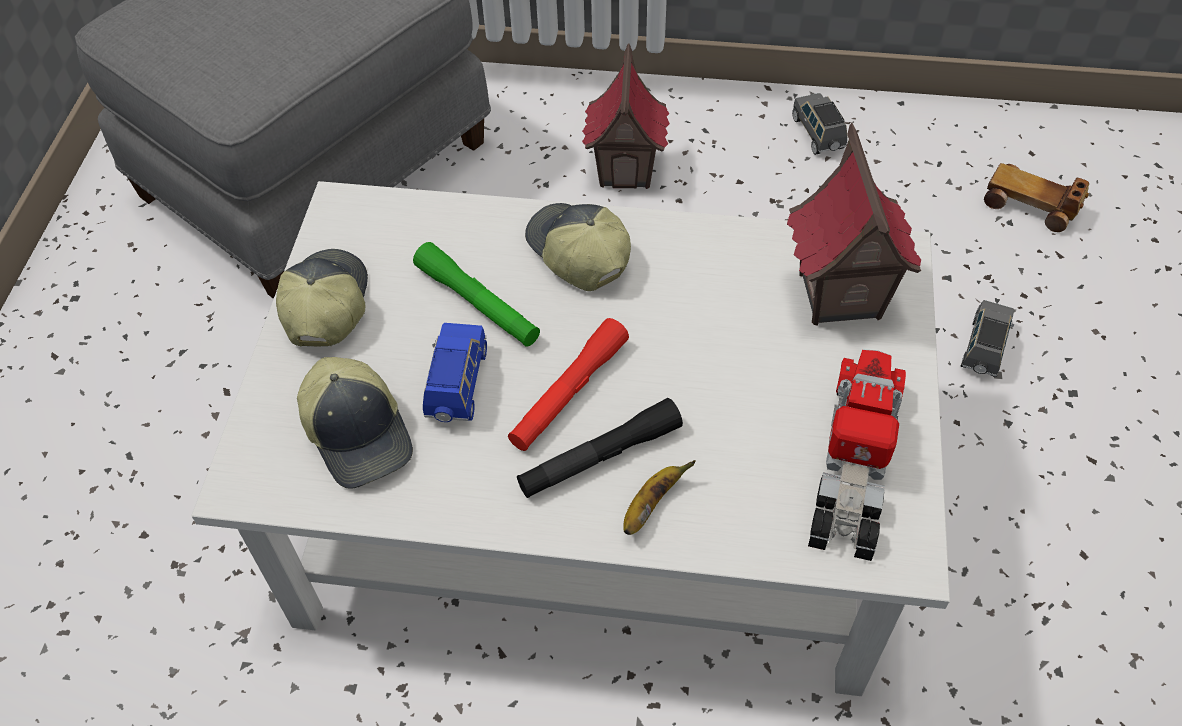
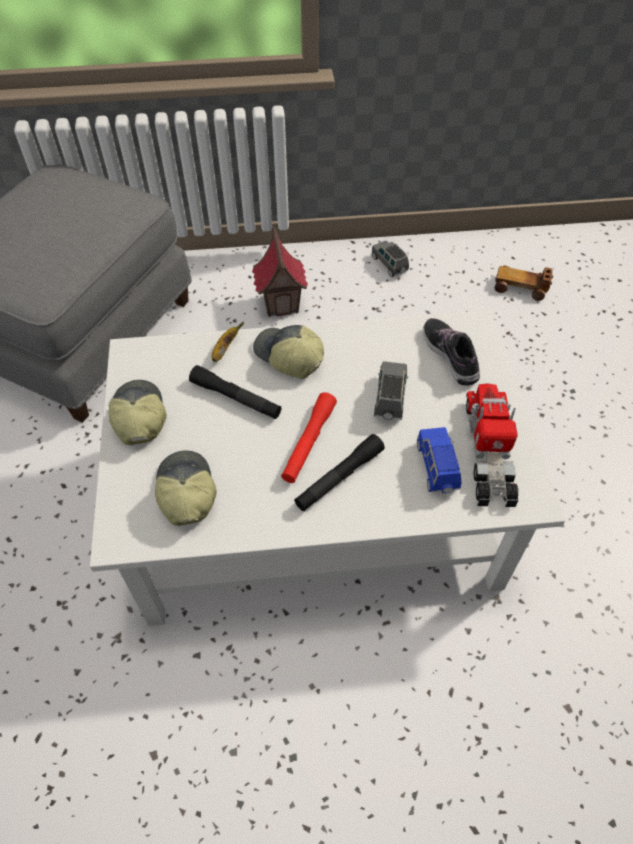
camera: 15 degrees left, 0 degrees up
cap [297,357,413,489] -> cap turned 150 degrees counterclockwise [155,451,217,526]
green flashlight [413,242,540,347] -> black flashlight [189,365,281,419]
blue toy car [423,323,487,422] -> blue toy car moved to [417,427,461,493]
banana [623,460,696,535] -> banana moved to [212,321,244,362]
toy house [787,123,921,326] -> shoe [423,318,480,386]
grey toy car [960,300,1014,377] -> grey toy car moved to [374,361,408,420]

